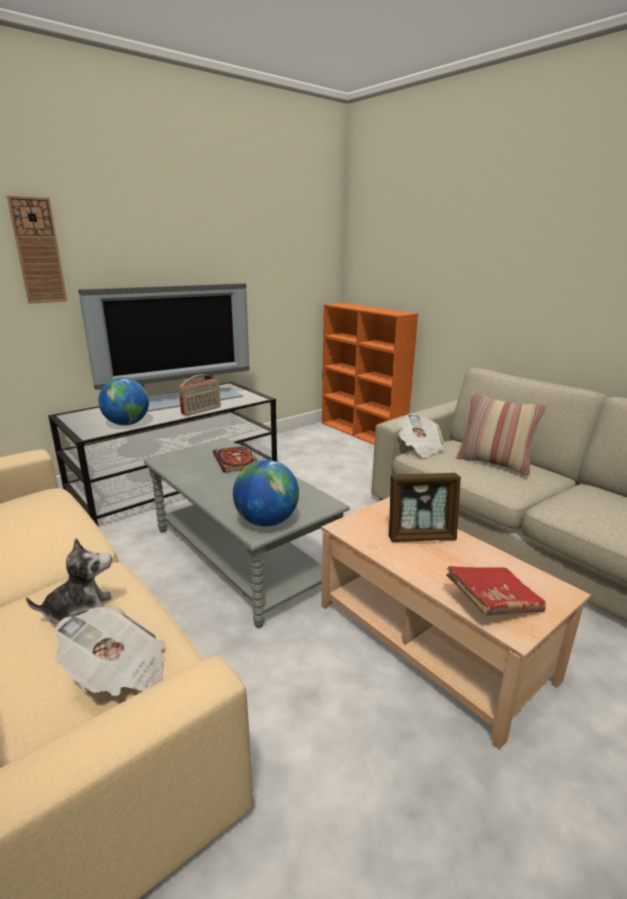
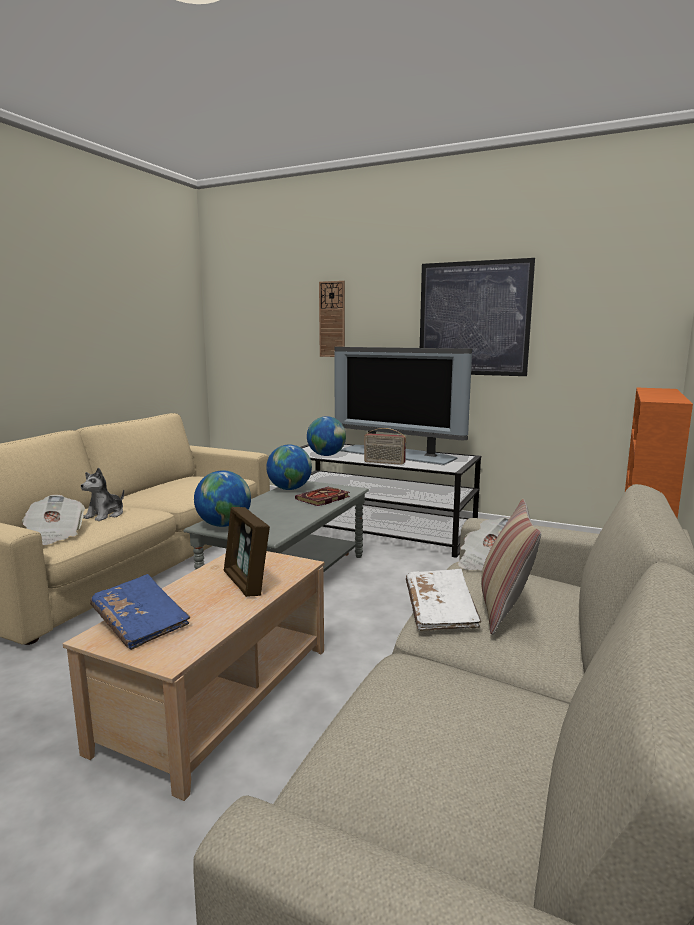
camera: 65 degrees right, 10 degrees down
plush toy [26,538,112,627] -> plush toy turned 75 degrees clockwise [81,468,124,521]
red book [446,566,546,616] -> blue book [90,574,190,650]
none -> globe [266,445,312,490]
none -> white book [406,569,482,631]
none -> picture [420,258,535,376]

